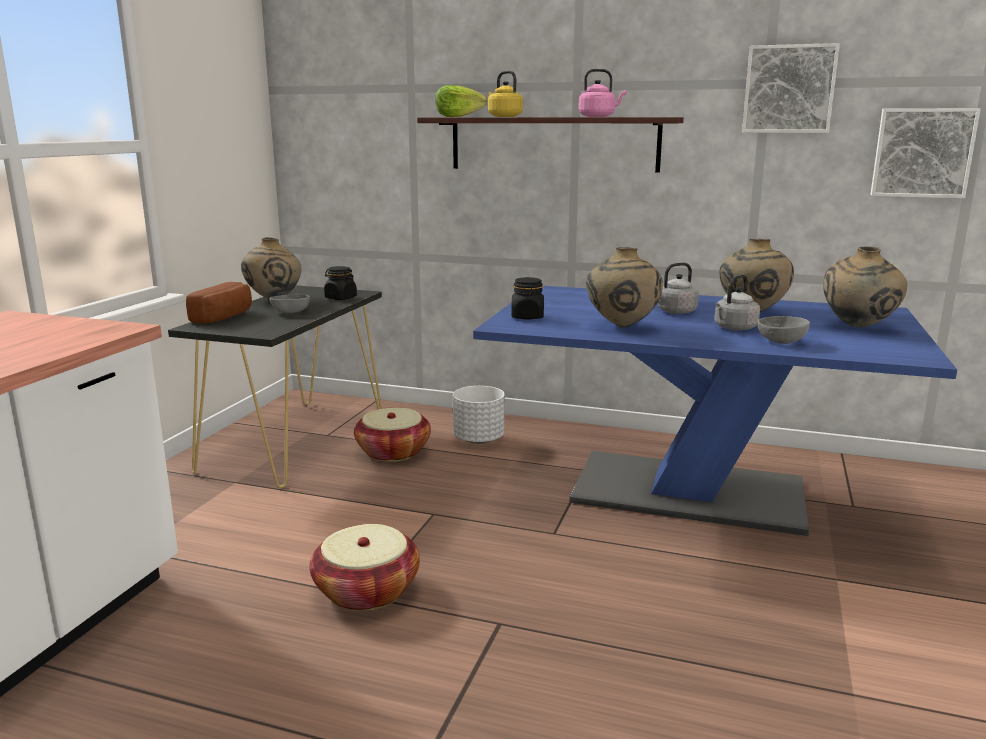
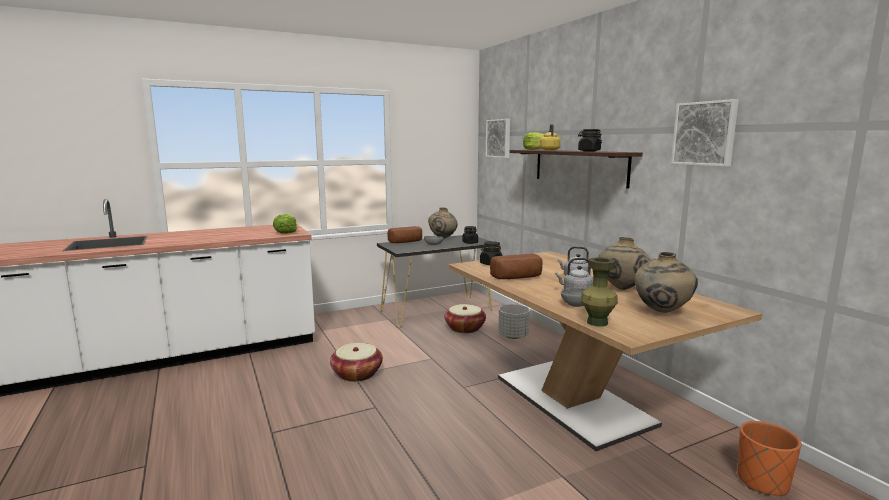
camera: 45 degrees right, 5 degrees down
blue dining table [473,286,957,536] -> brown dining table [449,251,762,451]
pink kettle [579,69,627,117] -> black jar [578,129,602,151]
beige vase [586,247,663,328] -> bread [490,254,543,279]
picture [870,108,981,198] -> picture moved to [486,119,510,158]
none -> lettuce [273,214,297,234]
none -> green vase [581,257,618,327]
none -> orange planter [737,421,801,496]

